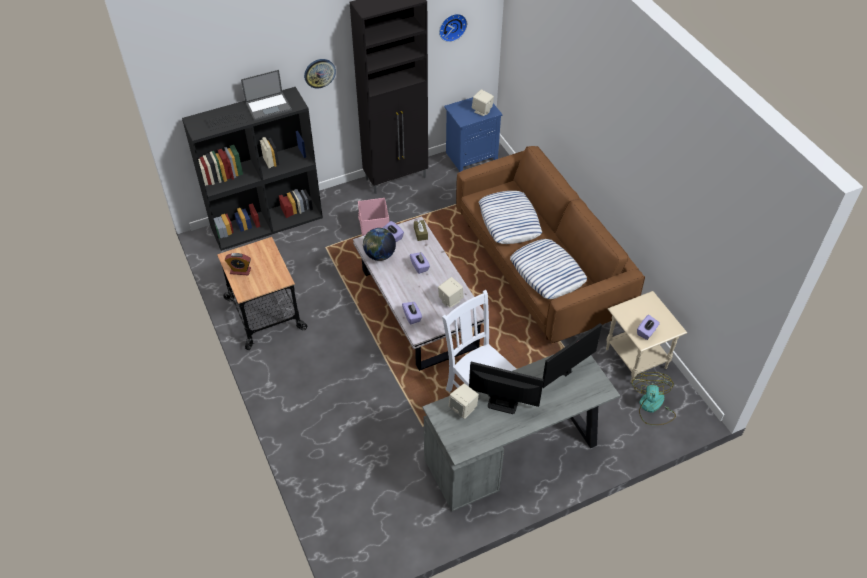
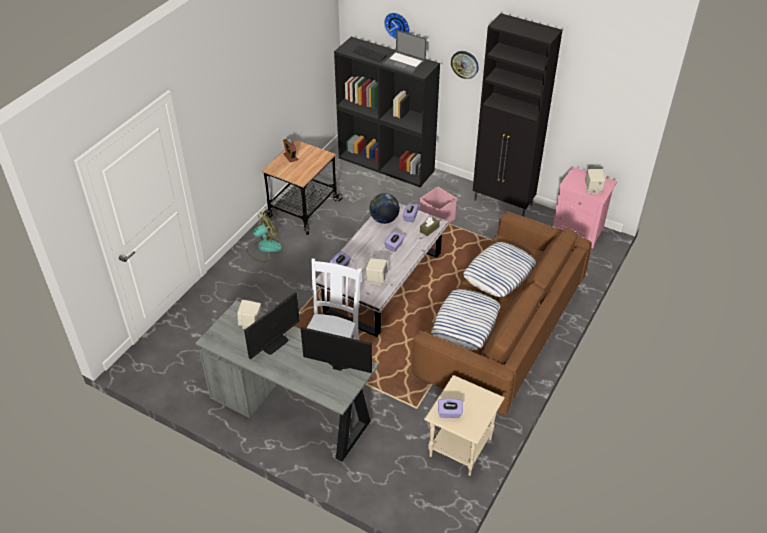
camera: 55 degrees right, 5 degrees down
wall clock [439,14,467,42] -> wall clock moved to [384,12,410,39]
blue nightstand [444,97,503,172] -> pink nightstand [553,167,617,248]
monitor [469,362,544,414] -> monitor turned 60 degrees clockwise [244,292,300,359]
fan [632,372,676,425] -> fan moved to [247,212,282,262]

